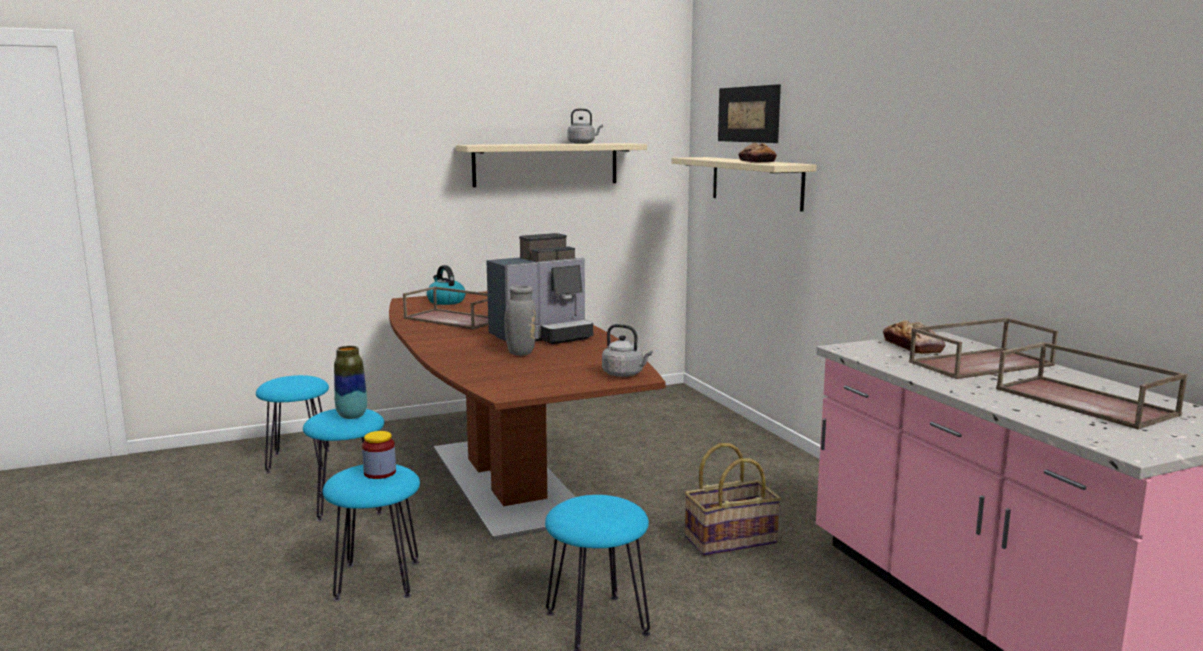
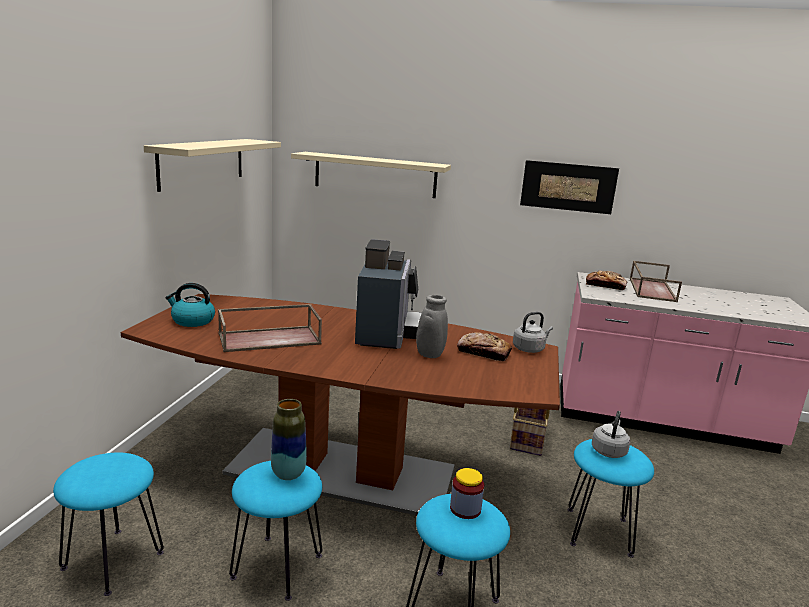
camera: 55 degrees left, 5 degrees up
grey kettle [568,108,603,144] -> grey kettle moved to [592,411,630,458]
picture [718,84,781,143] -> picture moved to [520,160,619,214]
bread [738,143,777,163] -> bread moved to [457,332,512,361]
brown tray [996,342,1188,430] -> none

